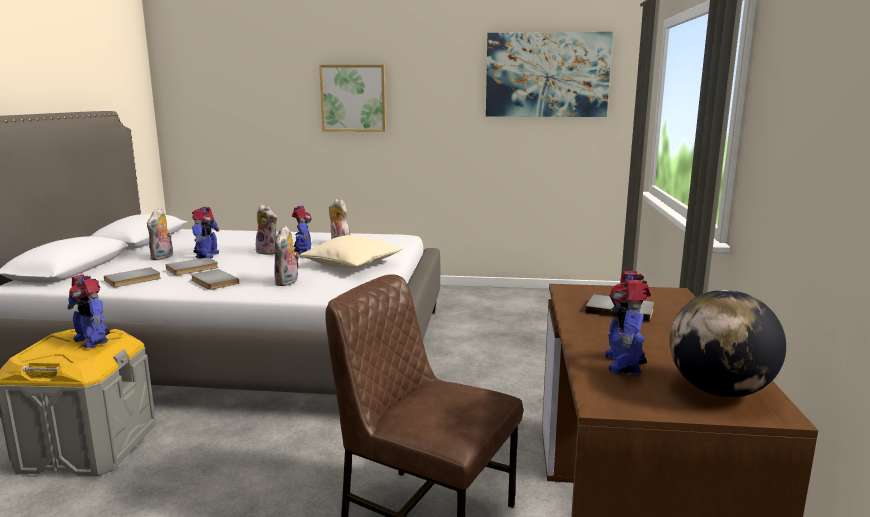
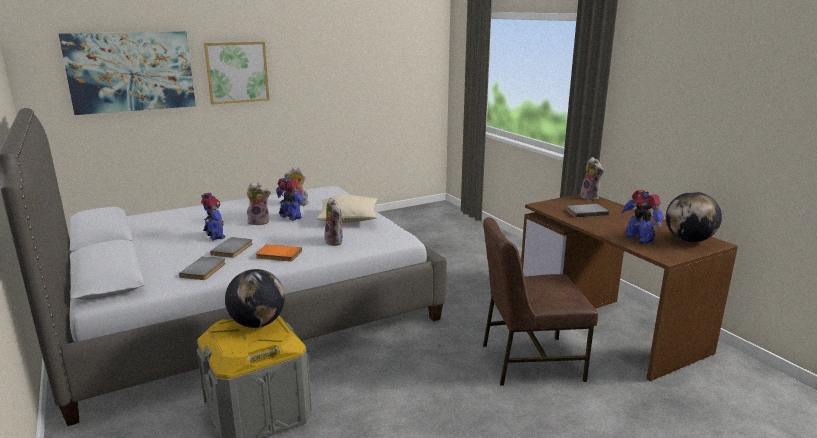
camera: 35 degrees left, 5 degrees up
toy robot [67,275,110,348] -> globe [225,269,285,328]
plush toy [147,208,173,260] -> plush toy moved to [581,157,604,201]
grey book [191,269,239,290] -> orange book [256,244,302,261]
picture [486,32,613,117] -> picture moved to [59,31,196,115]

